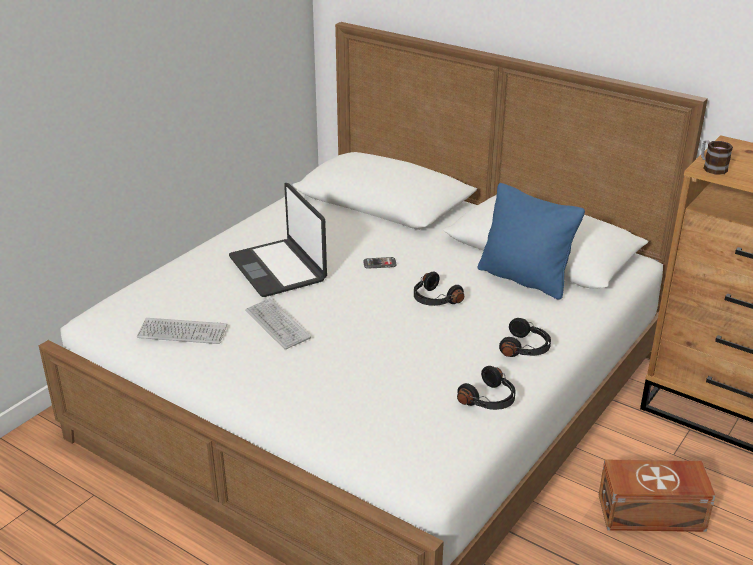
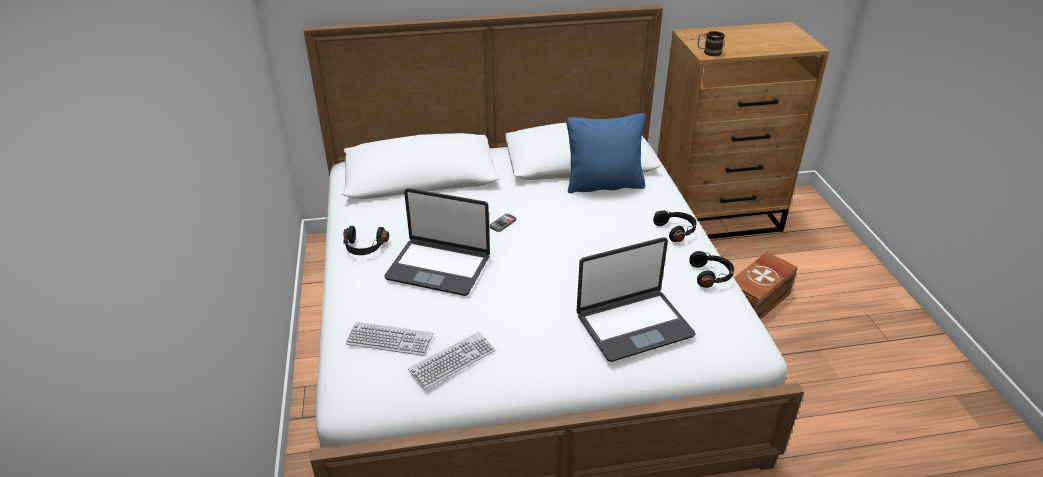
camera: 45 degrees left, 5 degrees up
keyboard [245,298,311,349] -> keyboard moved to [345,322,433,356]
black headphones [414,271,464,306] -> black headphones moved to [343,226,389,255]
none -> laptop [577,237,695,362]

